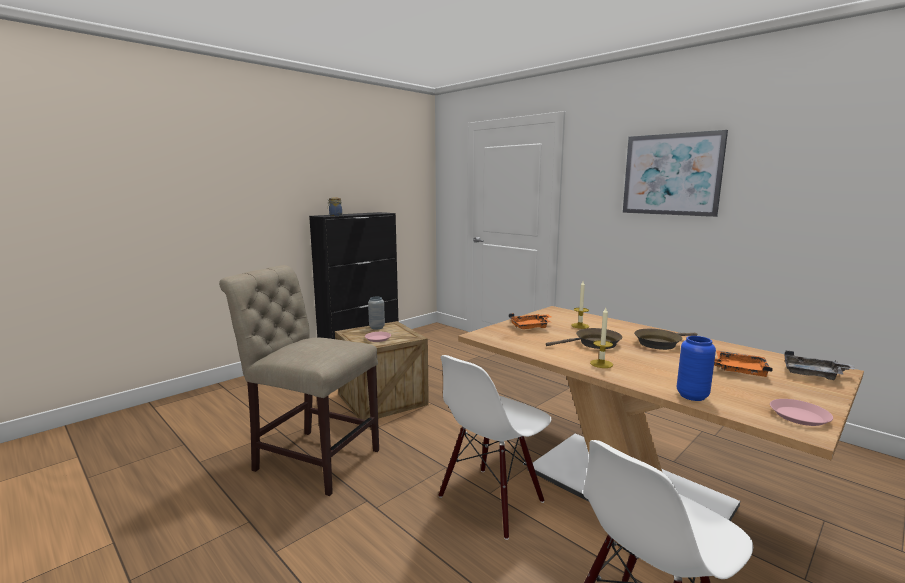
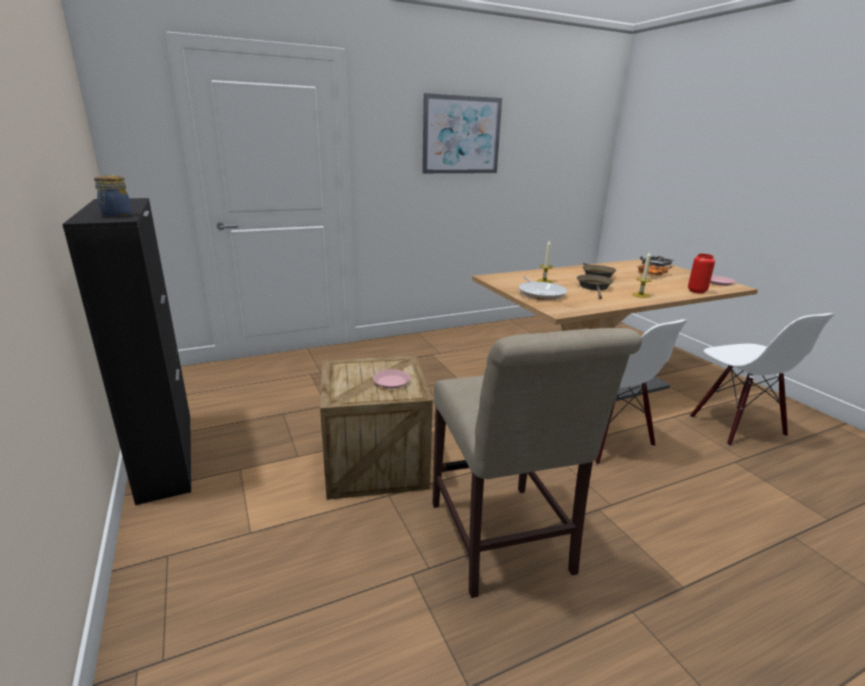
camera: 70 degrees left, 10 degrees up
beige chair [219,265,379,496] -> beige chair turned 60 degrees counterclockwise [432,328,642,598]
grey vase [368,297,385,330] -> none
orange tray [509,313,551,329] -> frying pan [519,276,567,300]
blue vase [677,336,716,401] -> red vase [688,254,715,293]

